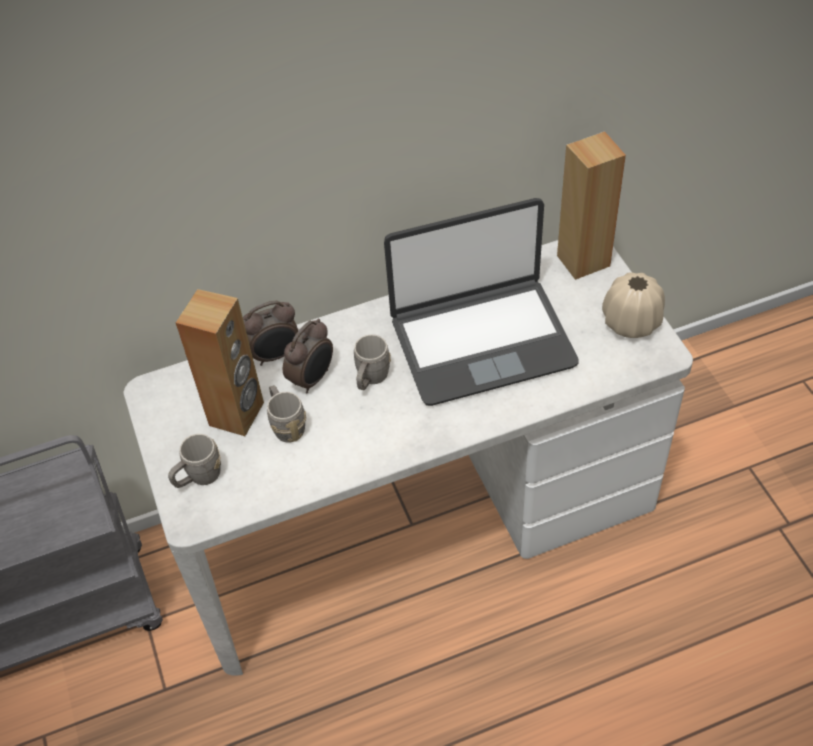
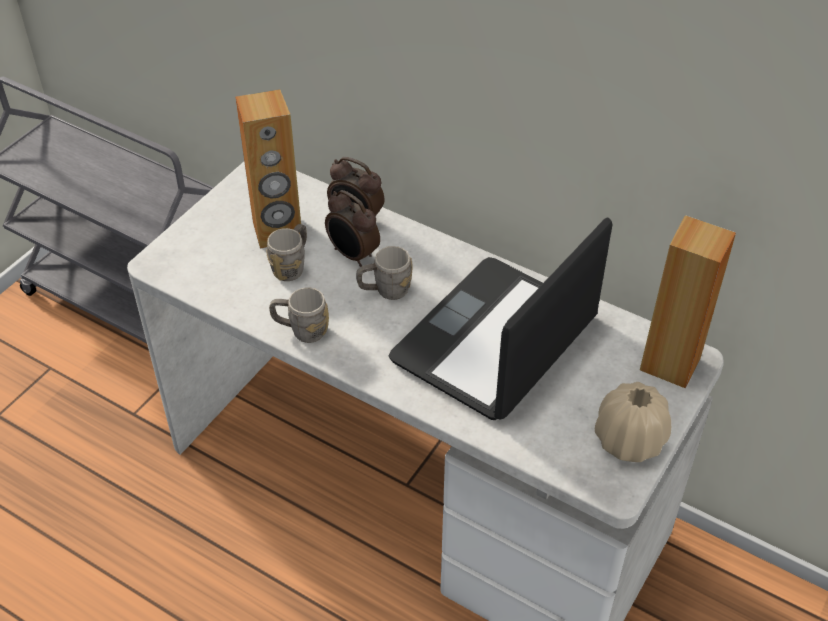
camera: 50 degrees right, 5 degrees down
grey mug [168,434,221,488] -> grey mug moved to [269,287,329,343]
alarm clock [283,319,333,394] -> alarm clock turned 45 degrees clockwise [325,190,380,267]
laptop [384,198,578,406] -> laptop turned 90 degrees clockwise [389,217,613,420]

